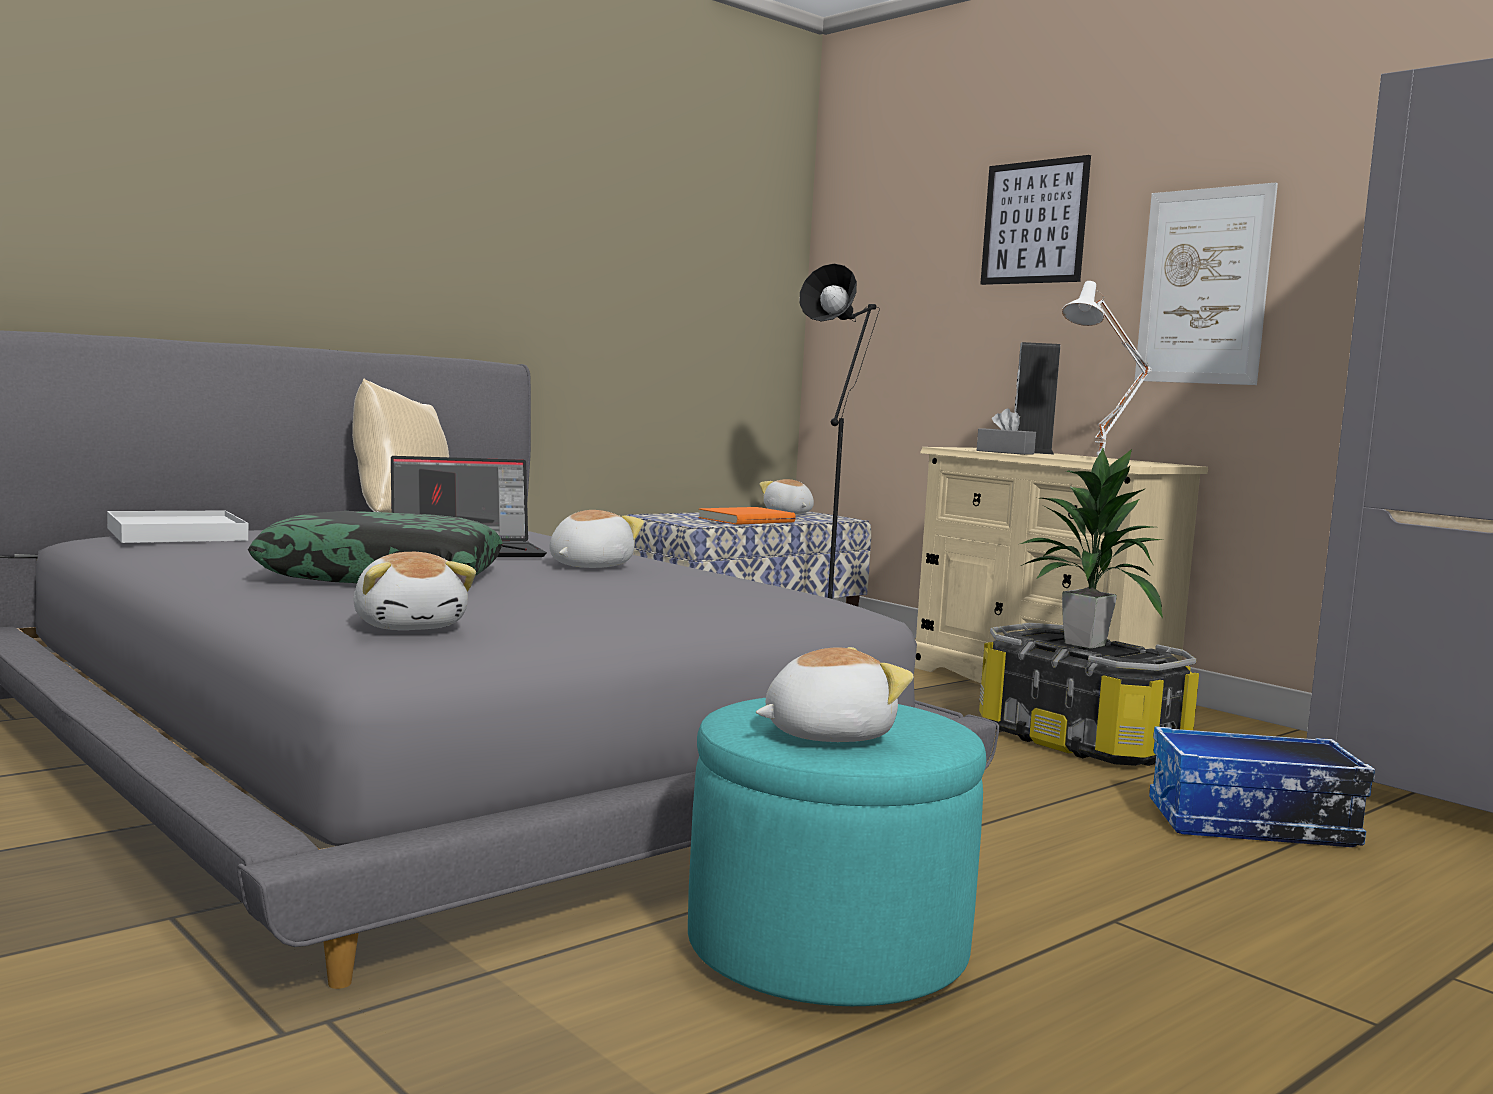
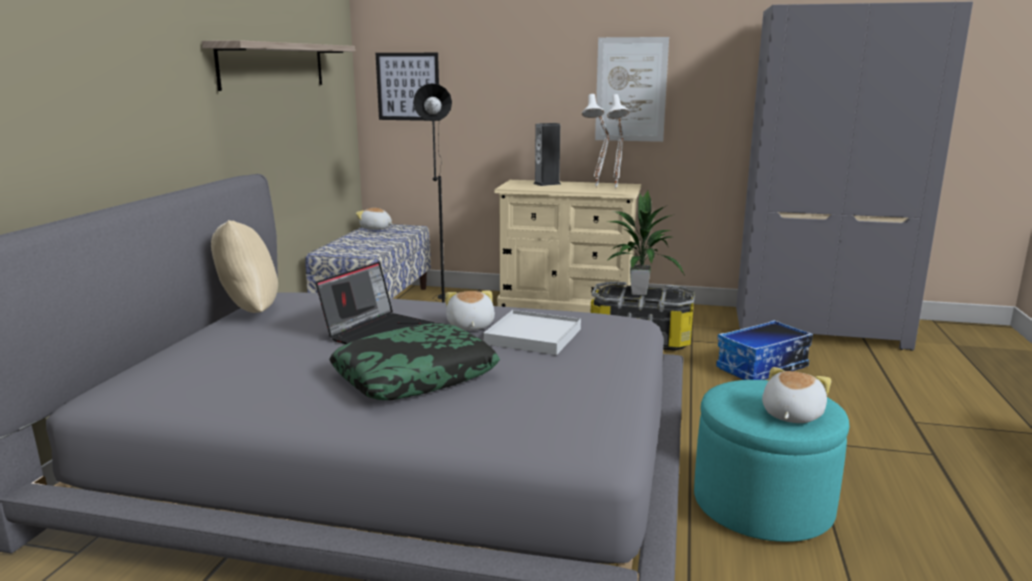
camera: 35 degrees left, 10 degrees up
white tray [107,511,248,543] -> white tray moved to [483,310,581,355]
plush toy [353,552,476,630] -> none
orange book [698,507,796,525] -> none
grey tissue box [977,408,1036,455] -> none
picture [980,155,1091,285] -> picture moved to [376,53,440,121]
none -> shelf [202,40,355,91]
none -> white table lamp [607,94,630,190]

